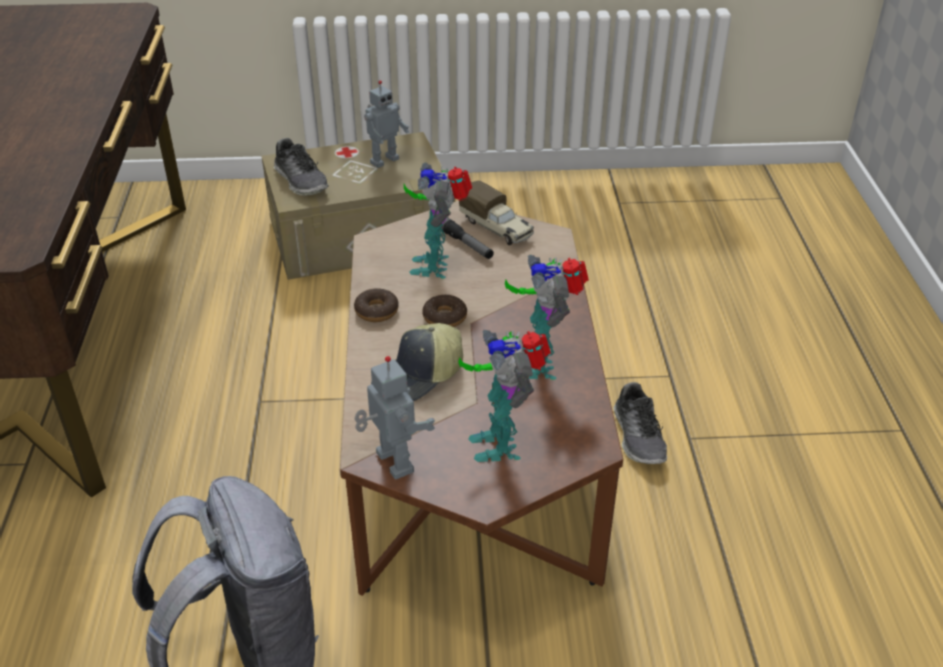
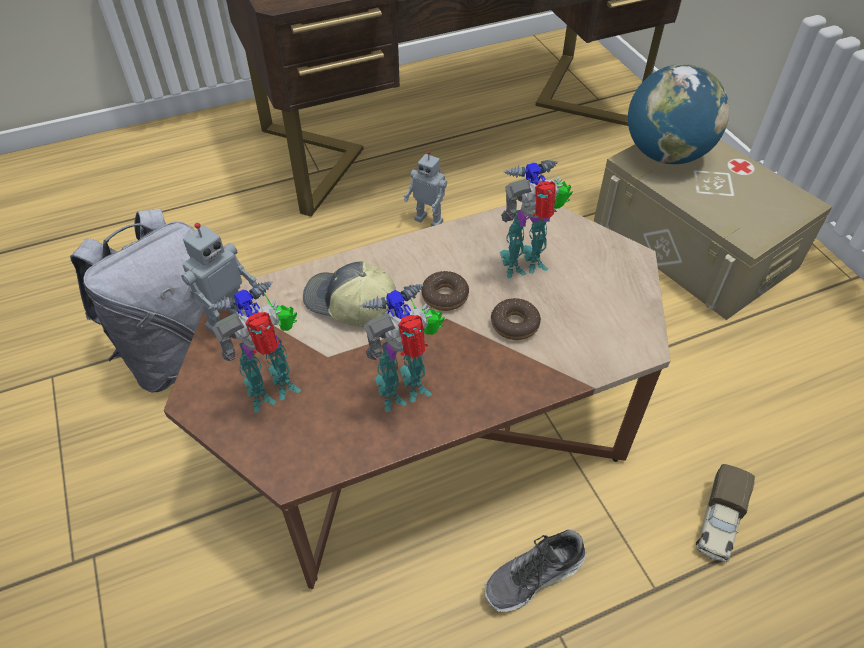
camera: 70 degrees right, 10 degrees up
shoe [274,138,329,196] -> globe [628,64,730,164]
donut [354,288,399,322] -> donut moved to [491,298,541,340]
toy robot [364,80,409,168] -> toy robot moved to [404,151,447,226]
flashlight [441,217,494,259] -> none
toy truck [459,180,534,245] -> toy truck moved to [696,464,755,562]

